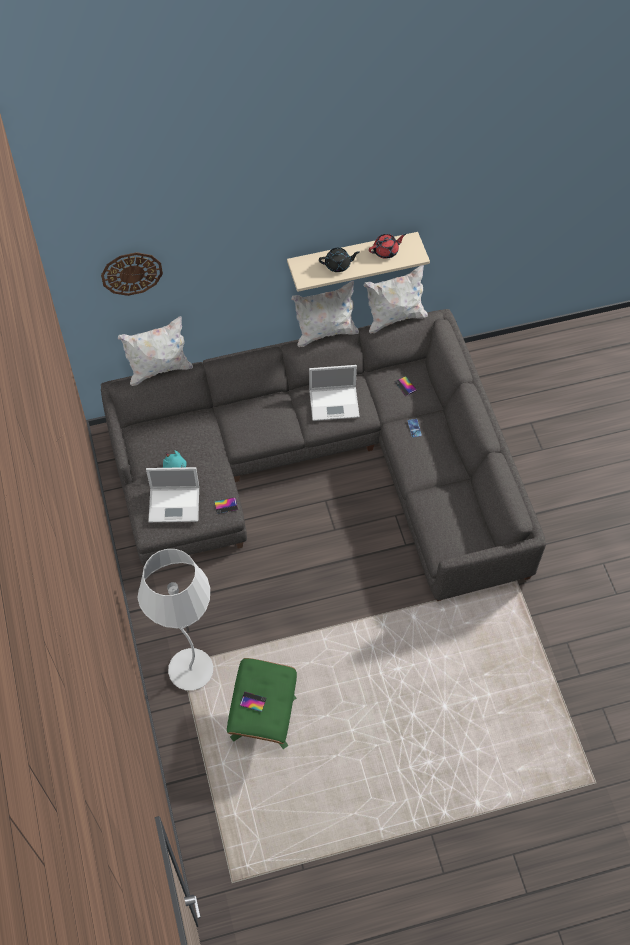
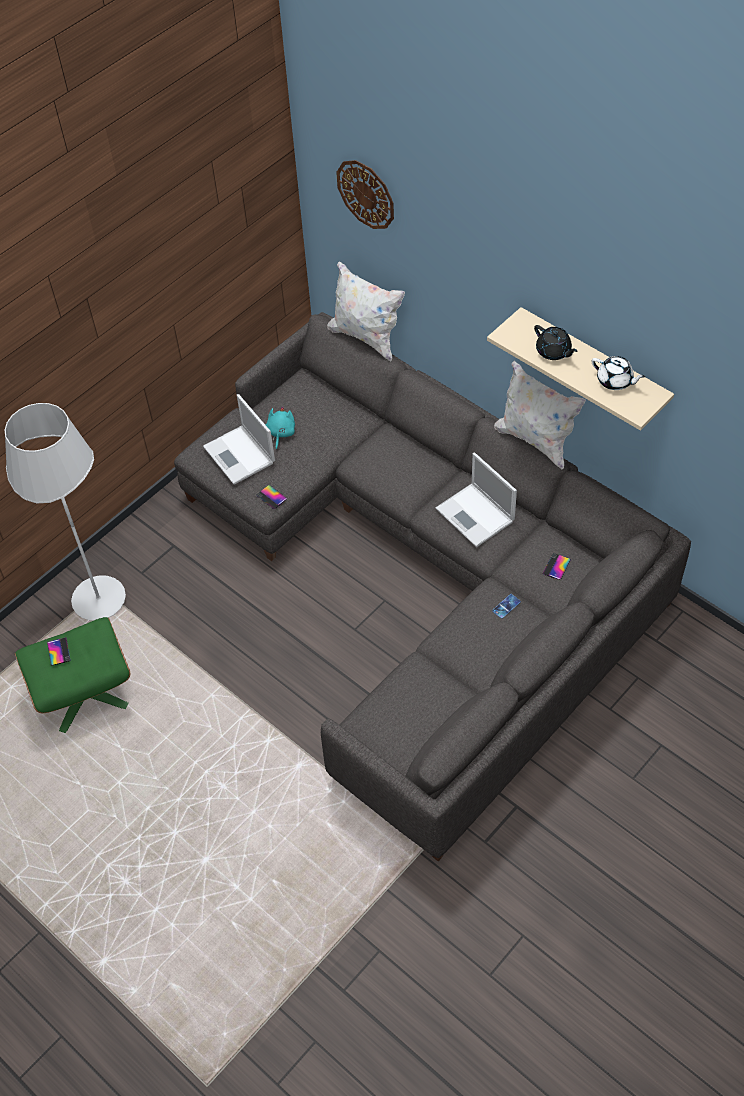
camera: 60 degrees right, 5 degrees down
white pillow [364,265,428,333] -> none
red teapot [369,234,406,259] -> white teapot [592,356,646,390]

